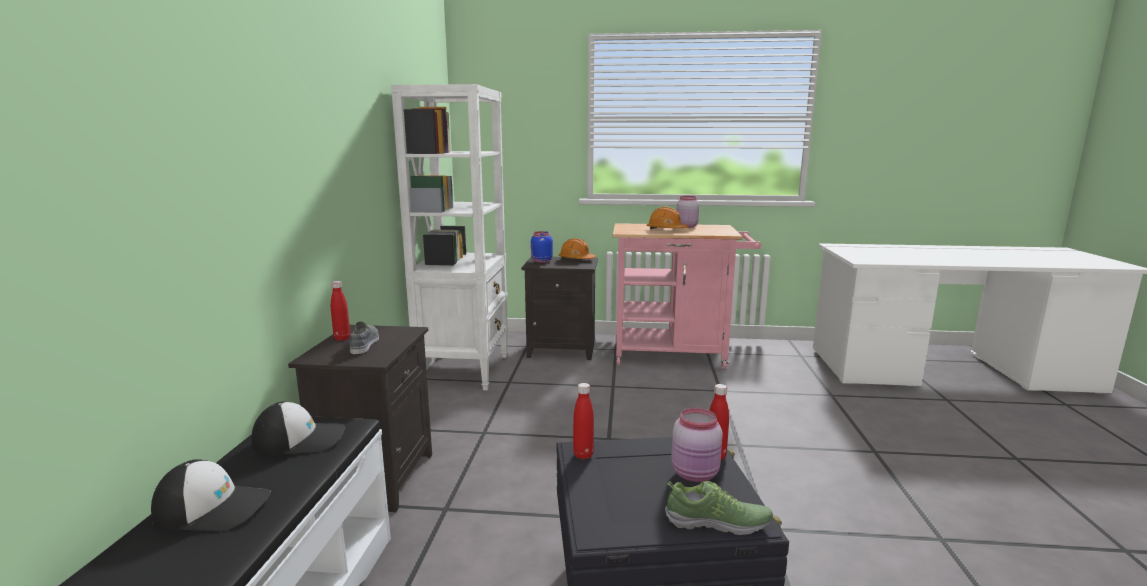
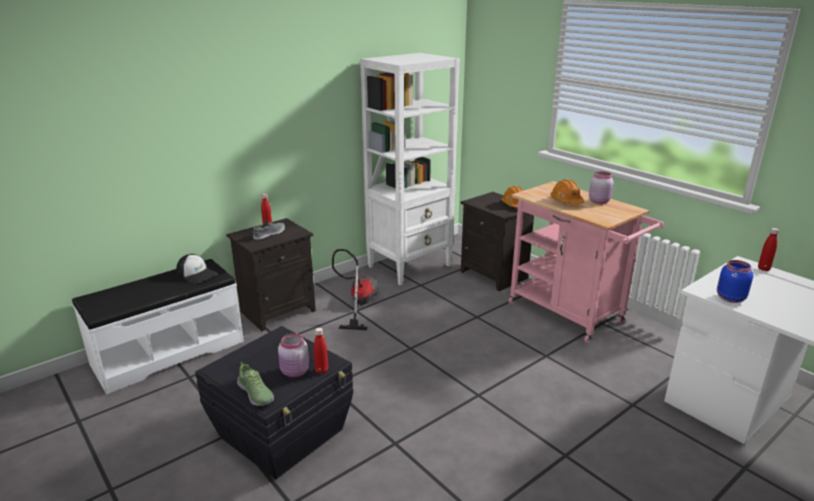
camera: 45 degrees right, 10 degrees up
cap [151,459,271,531] -> none
blue jar [531,231,553,263] -> blue jar moved to [717,260,753,303]
red bottle [573,383,594,459] -> red bottle moved to [758,228,779,271]
none -> vacuum cleaner [332,249,379,330]

